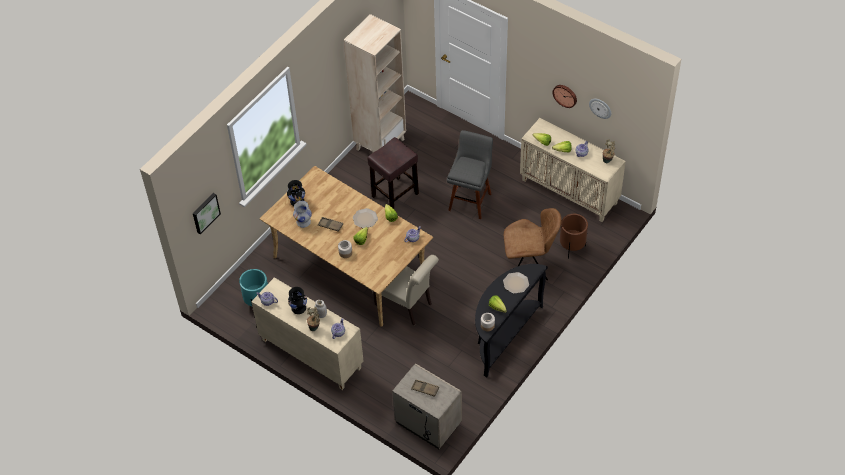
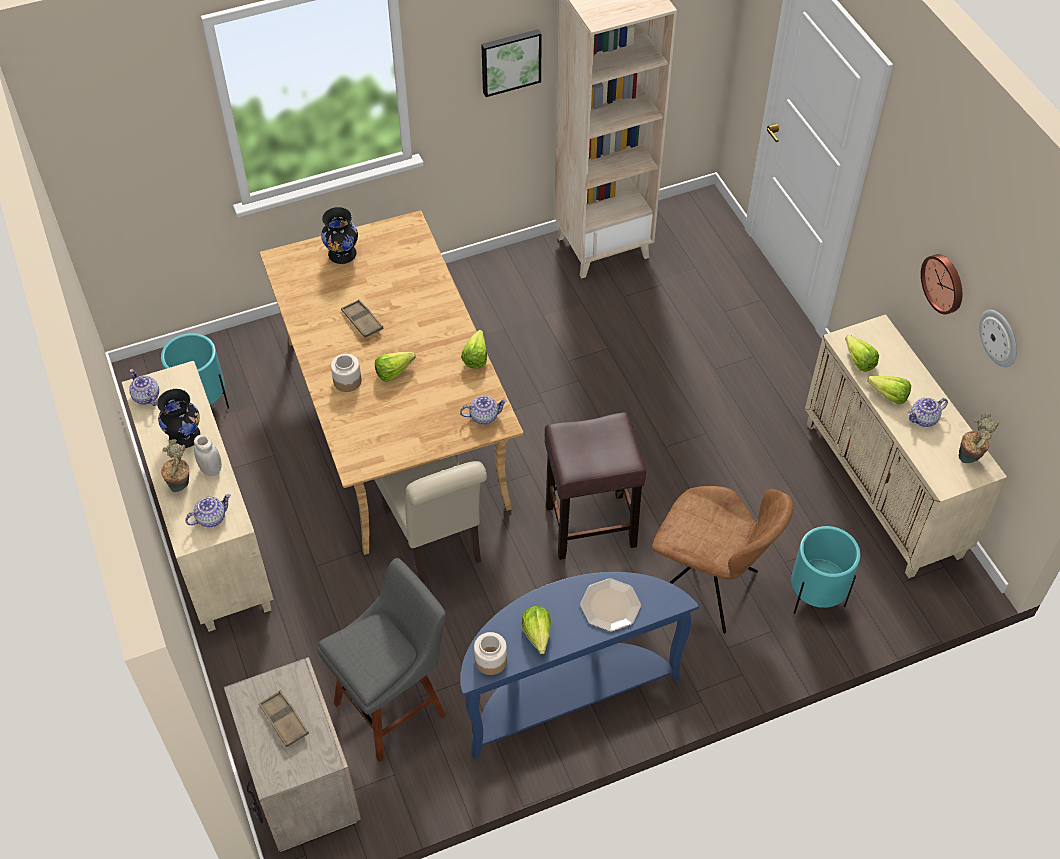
camera: 30 degrees right, 0 degrees up
picture [193,193,221,234] -> picture moved to [481,29,542,97]
white vase [293,201,312,228] -> none
plate [353,208,378,228] -> none
brown stool [367,137,419,209] -> brown stool moved to [545,412,646,560]
grey stool [447,130,493,219] -> grey stool moved to [317,558,446,763]
black console table [475,264,548,377] -> blue console table [461,572,699,760]
brown planter [560,214,588,259] -> turquoise planter [791,526,860,614]

